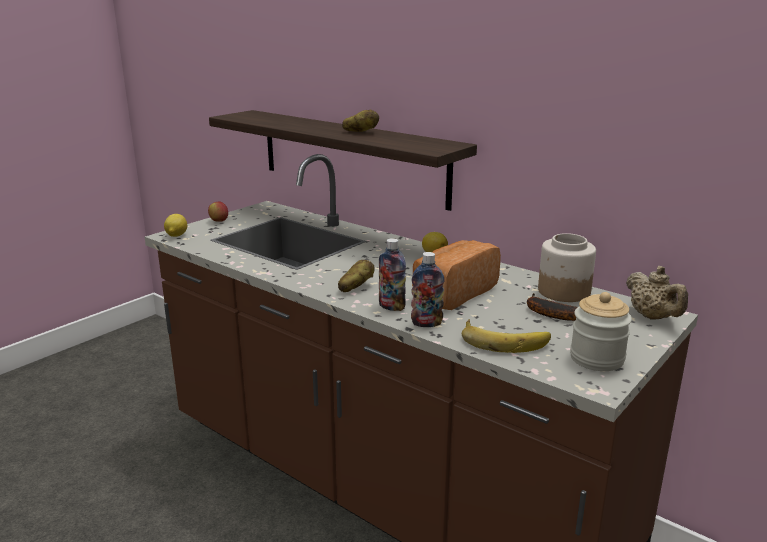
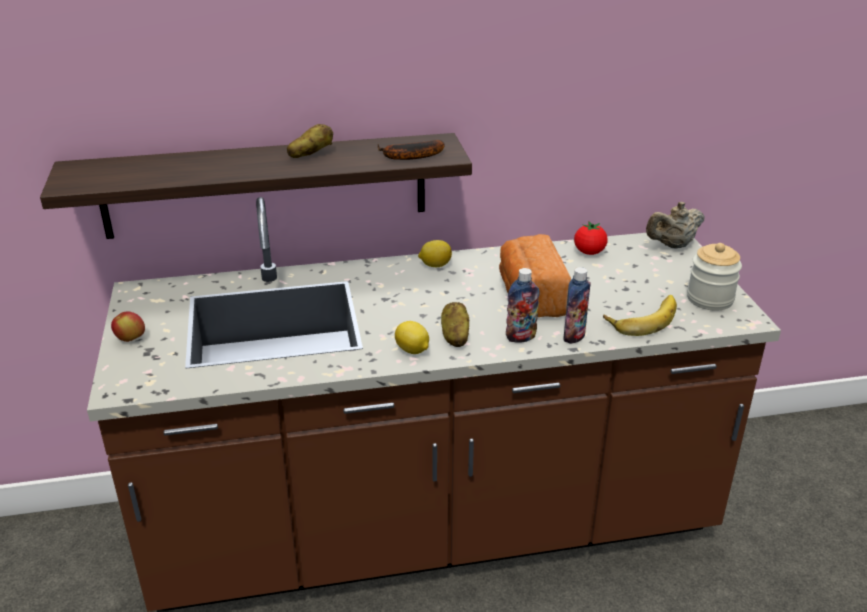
camera: 50 degrees left, 10 degrees up
lemon [164,214,187,237] -> lemon moved to [395,321,429,354]
banana [527,293,577,321] -> banana moved to [378,140,445,160]
jar [538,233,596,302] -> tomato [574,221,608,255]
beige teapot [626,266,688,320] -> beige teapot turned 135 degrees clockwise [646,202,704,248]

